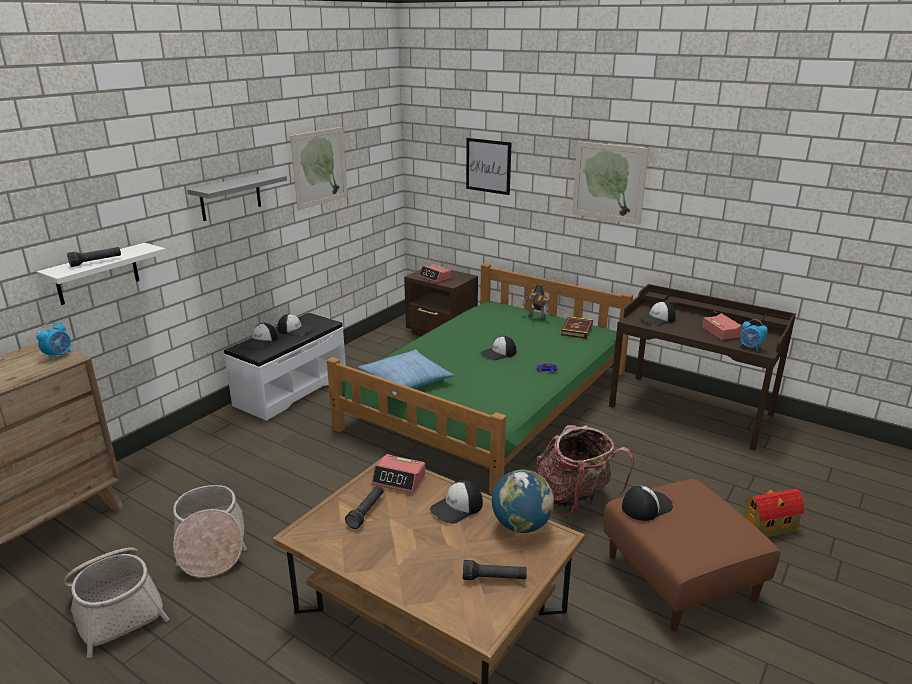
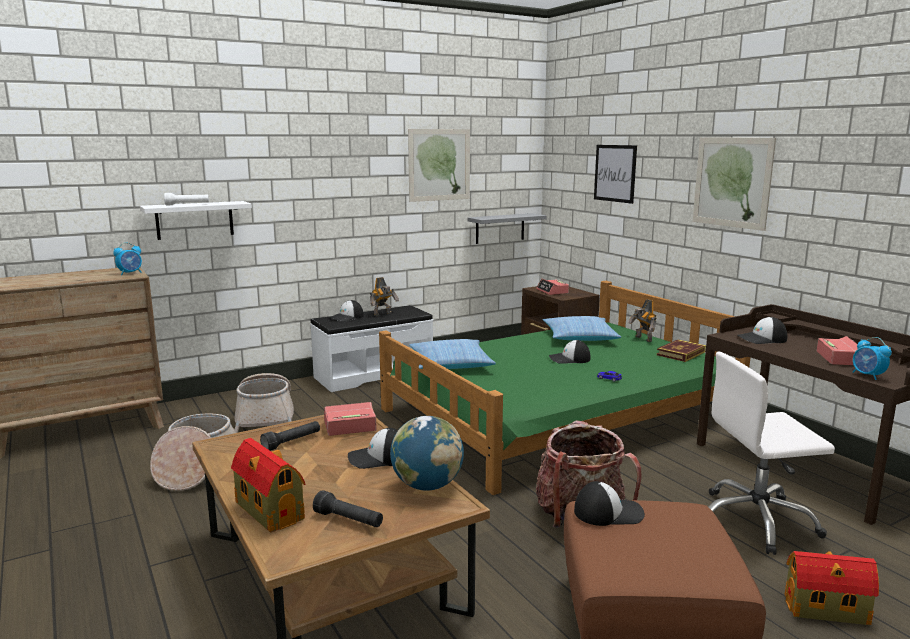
camera: 25 degrees right, 10 degrees down
basket [64,547,169,658] -> basket moved to [235,373,294,433]
black flashlight [67,247,121,267] -> white flashlight [164,193,209,205]
grey shelf [187,173,287,221] -> grey shelf moved to [468,213,547,244]
cap [277,314,312,337] -> toy robot [370,277,399,316]
alarm clock [372,455,425,493] -> alarm clock turned 120 degrees clockwise [324,402,377,436]
none -> toy house [231,438,306,532]
none -> pillow [543,316,621,341]
none -> white office chair [708,352,835,555]

